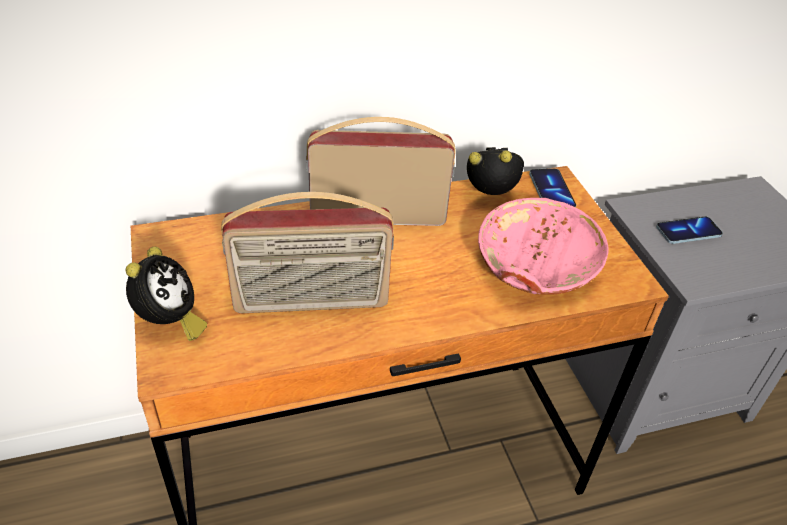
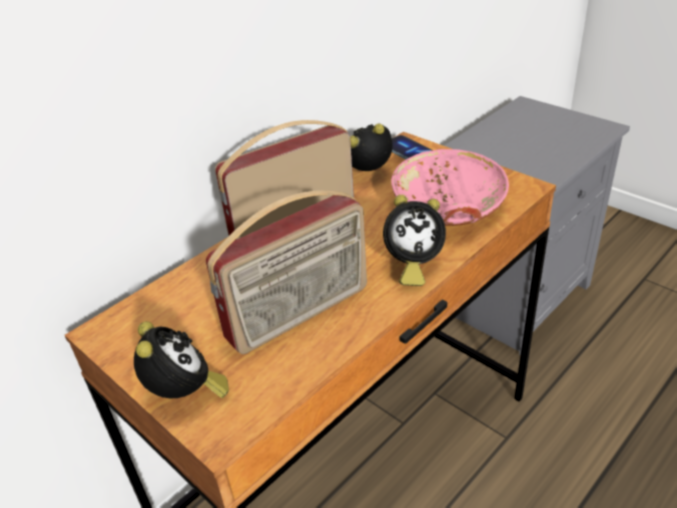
camera: 25 degrees left, 5 degrees down
phone [656,216,723,244] -> none
none -> alarm clock [383,195,446,286]

